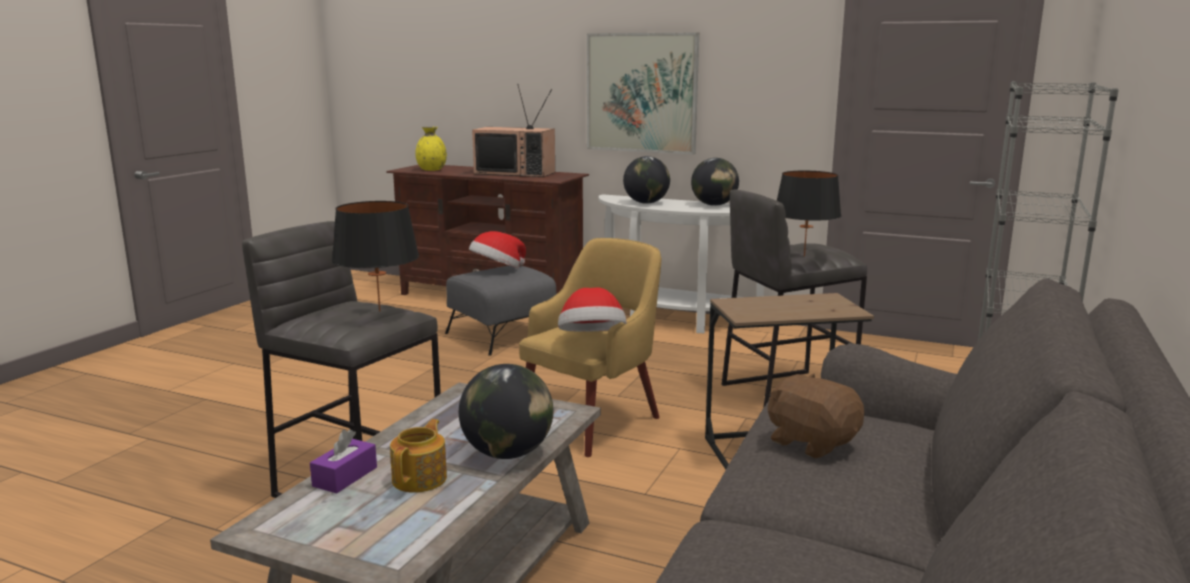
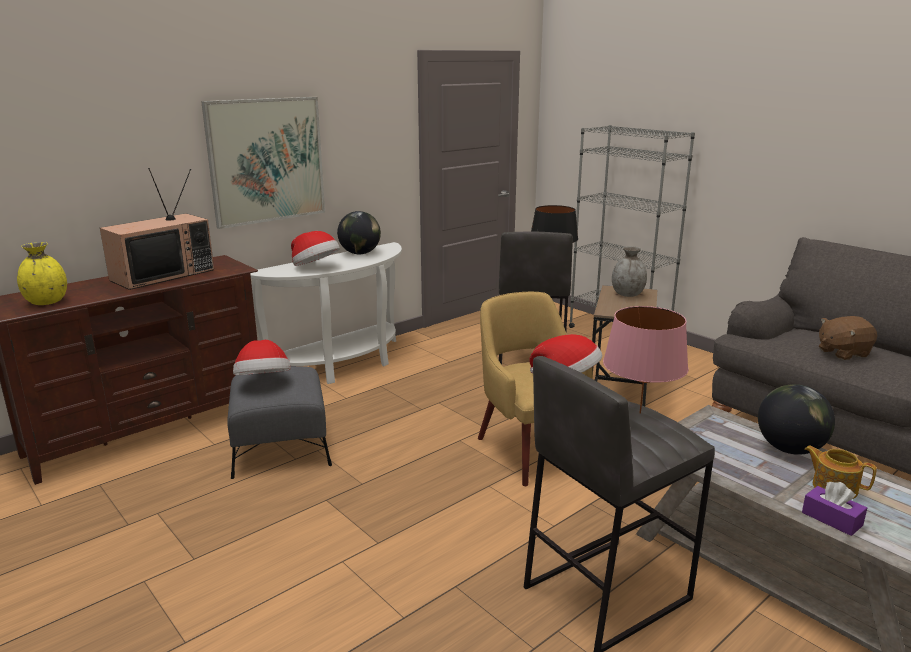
camera: 65 degrees left, 5 degrees up
black table lamp [332,201,419,312] -> pink table lamp [603,306,688,414]
globe [623,156,670,204] -> hat [291,231,340,266]
none -> grey vase [612,246,647,297]

